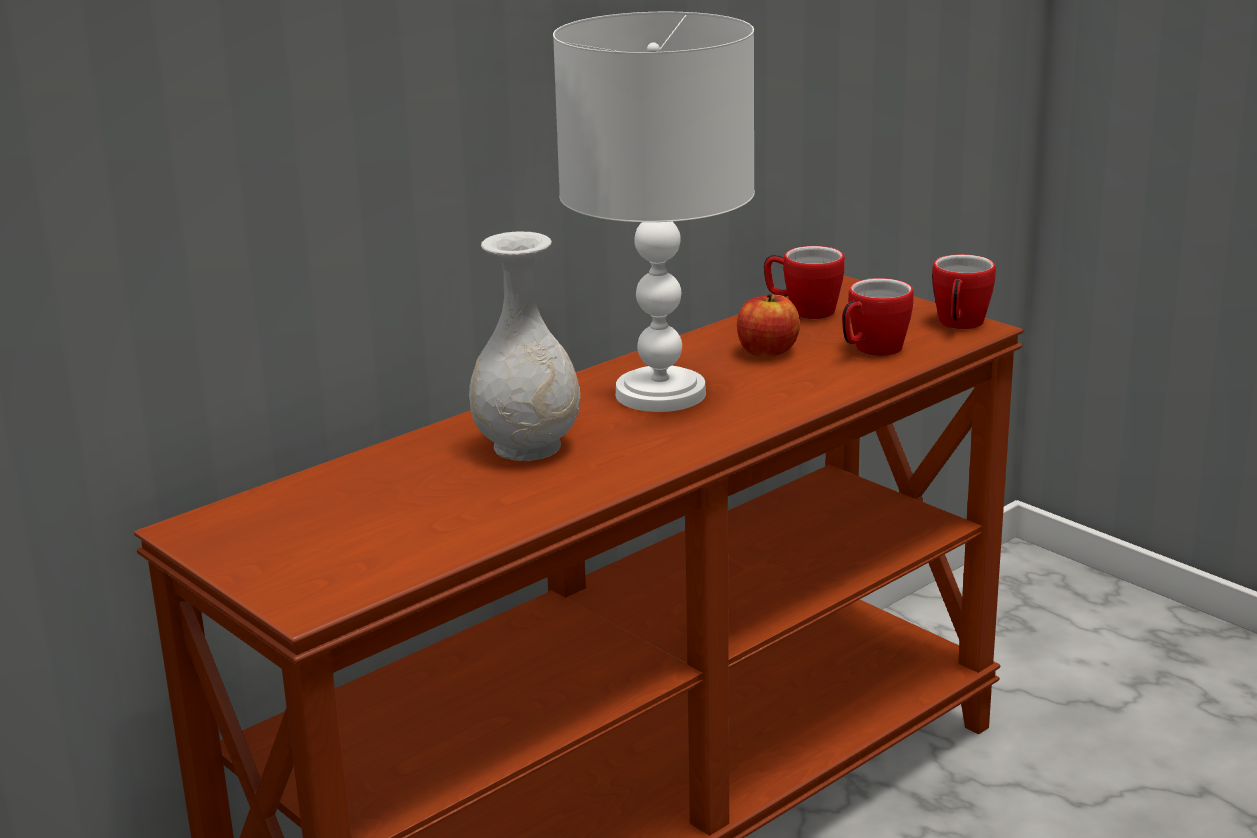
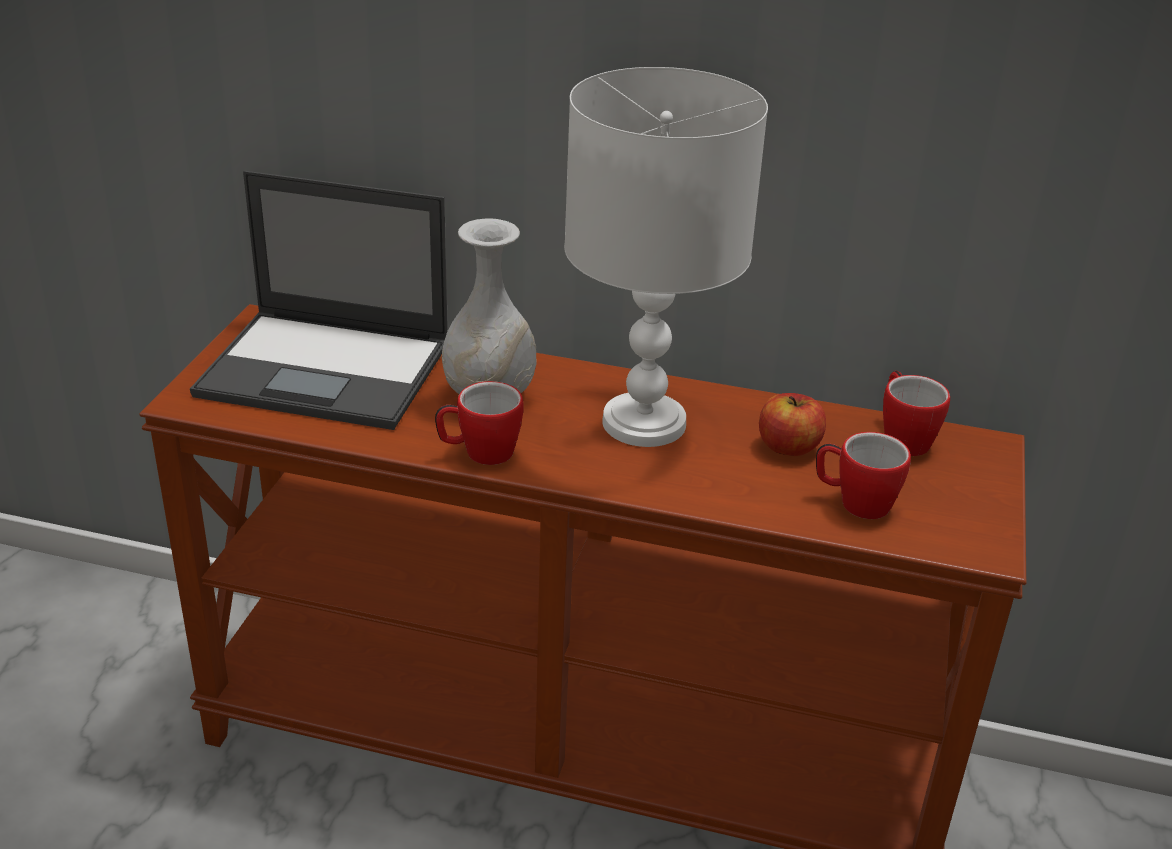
camera: 55 degrees right, 10 degrees up
mug [932,254,996,329] -> mug moved to [435,381,524,465]
none -> laptop [190,171,448,430]

